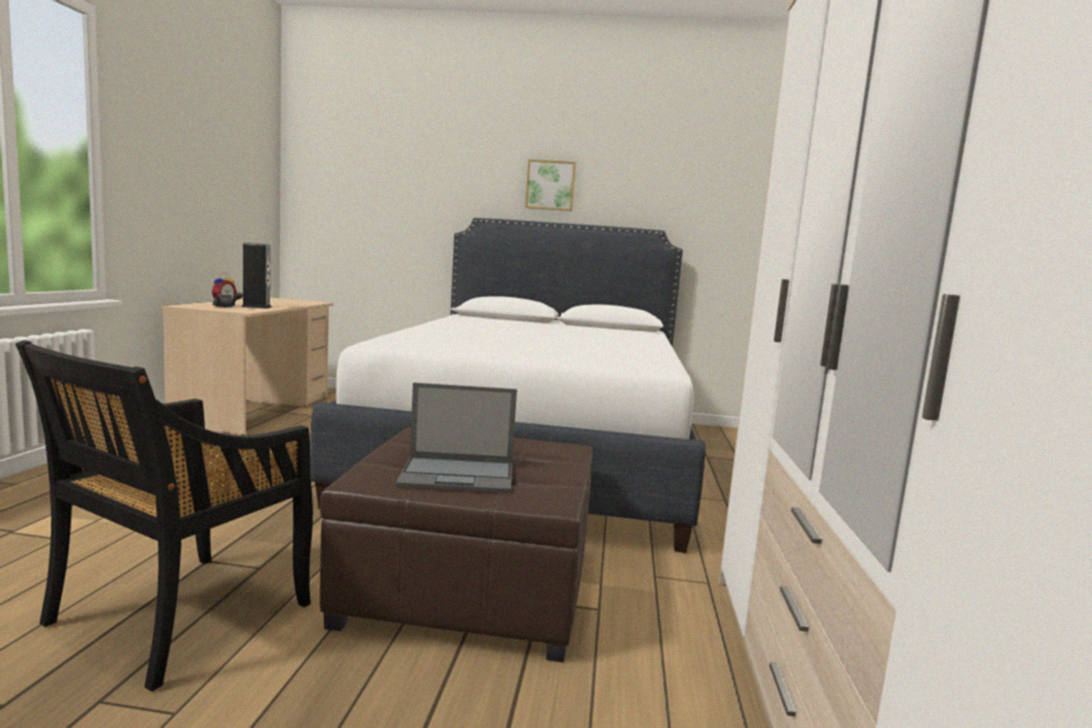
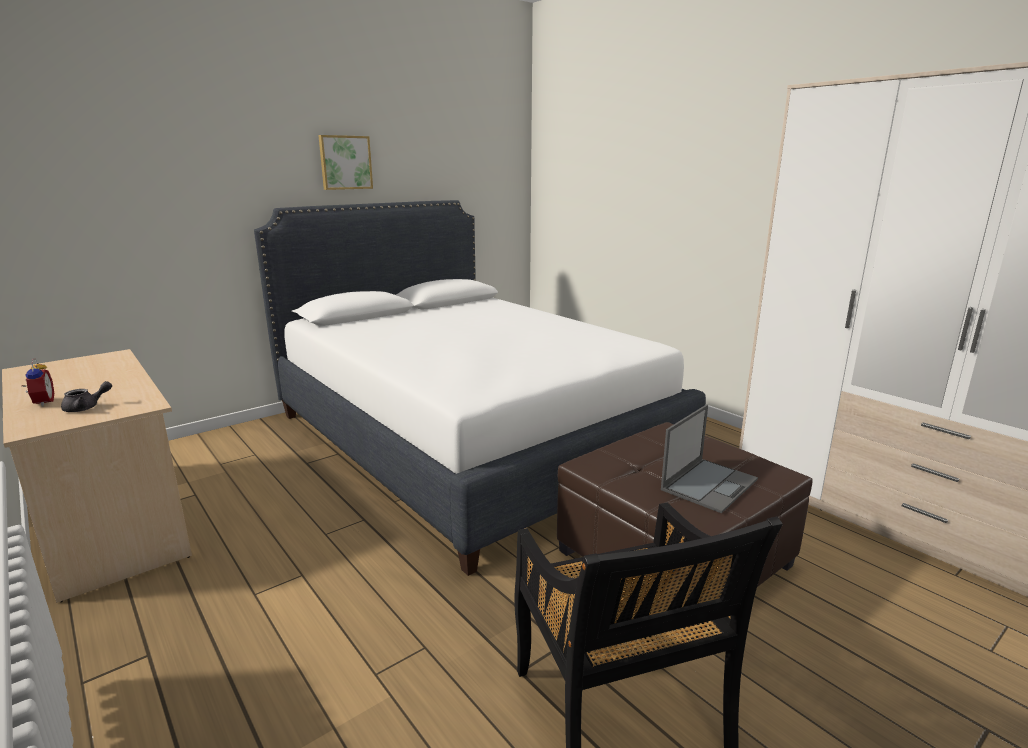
camera: 45 degrees left, 10 degrees up
speaker [241,243,272,309] -> none

